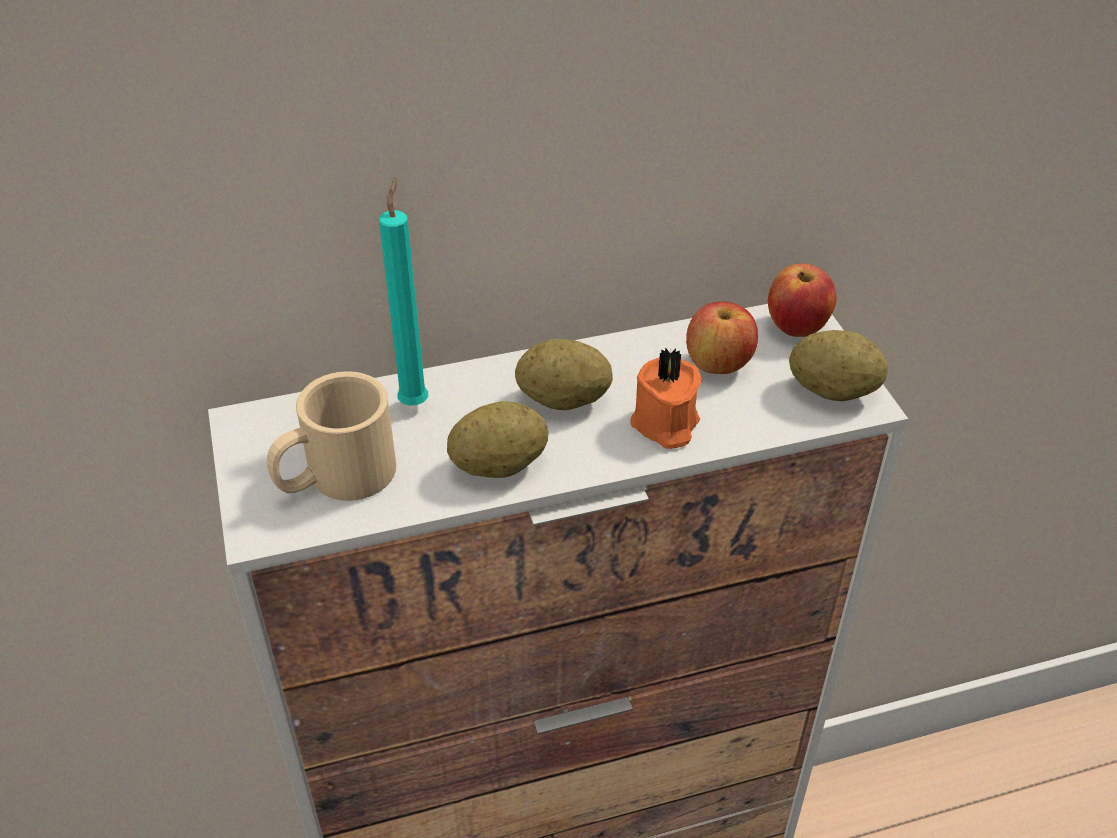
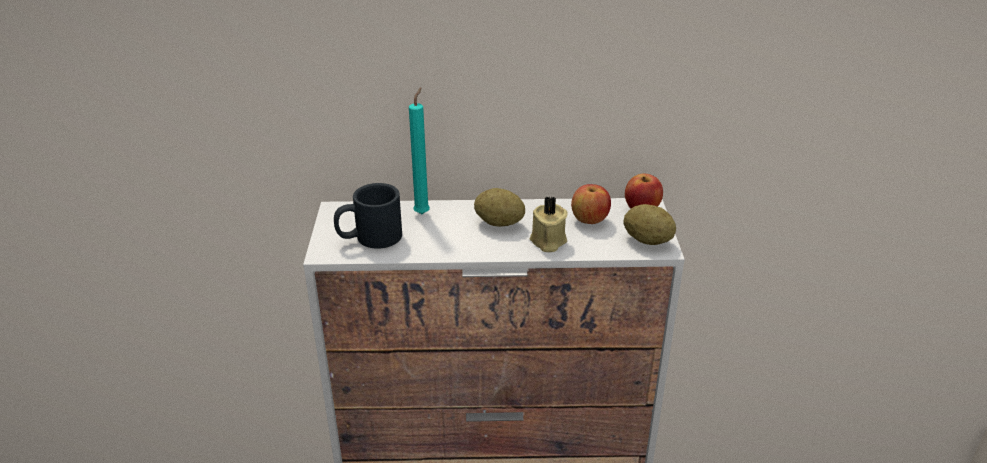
camera: 15 degrees right, 10 degrees down
beige mug [267,371,397,501] -> black mug [334,183,402,249]
potato [447,401,549,478] -> none
orange candle [630,347,702,449] -> beige candle [530,196,567,252]

